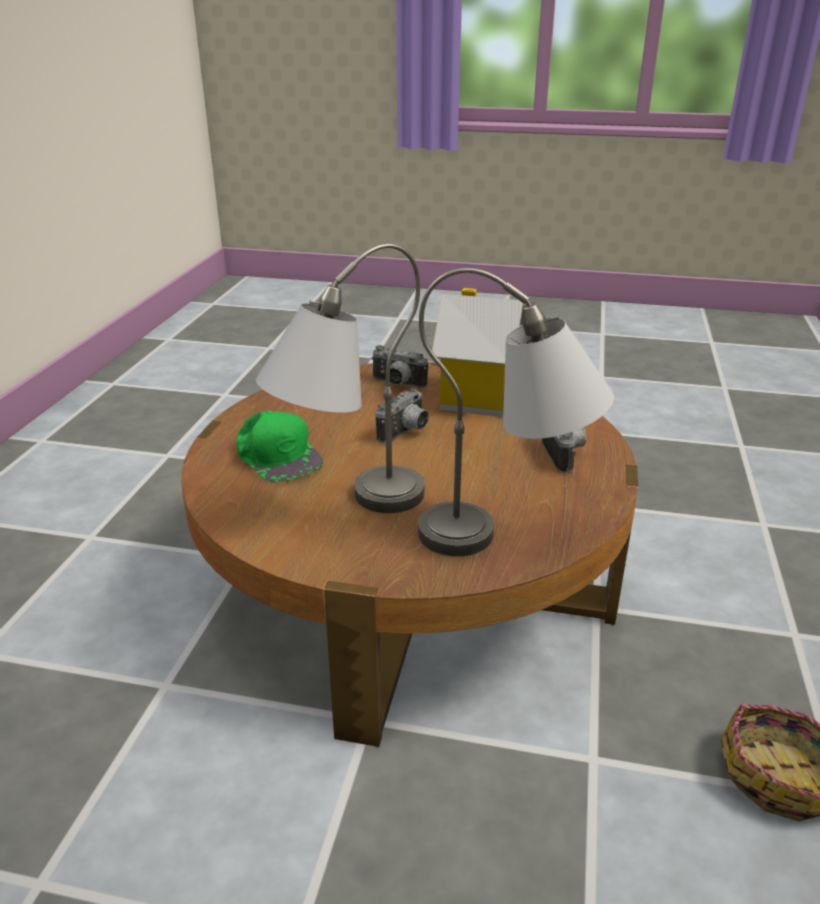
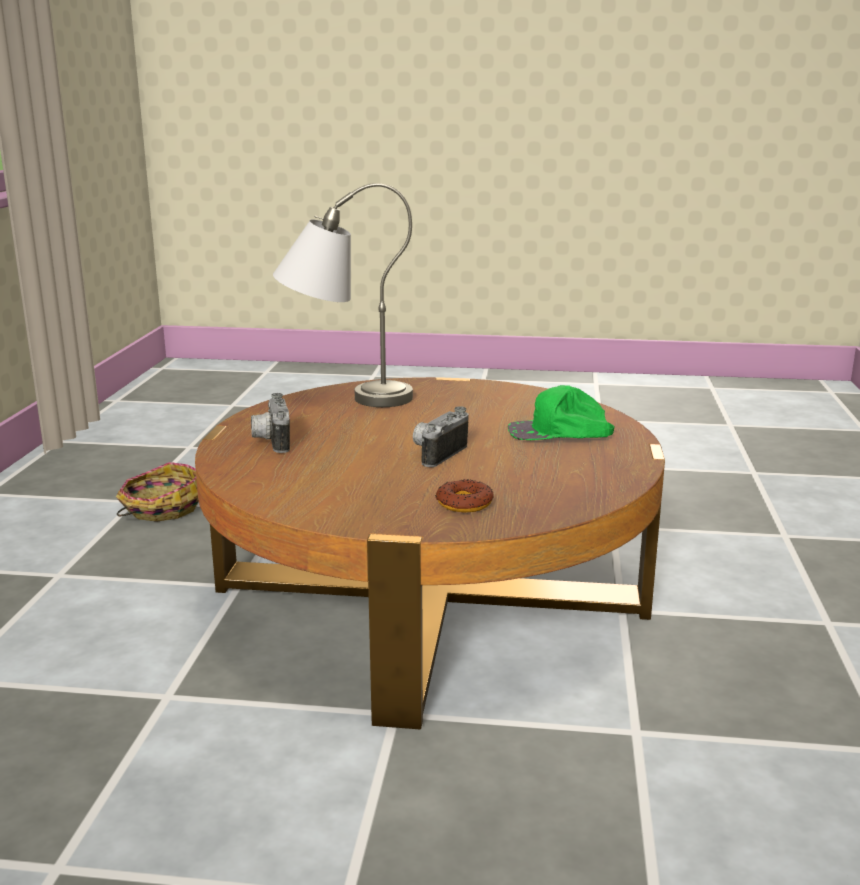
camera: 175 degrees right, 10 degrees down
green cap [236,410,323,483] -> green cap turned 45 degrees counterclockwise [508,385,615,440]
grey table lamp [256,243,424,513] -> none
camera [371,345,428,388] -> donut [435,479,494,513]
toy house [432,288,524,417] -> none

